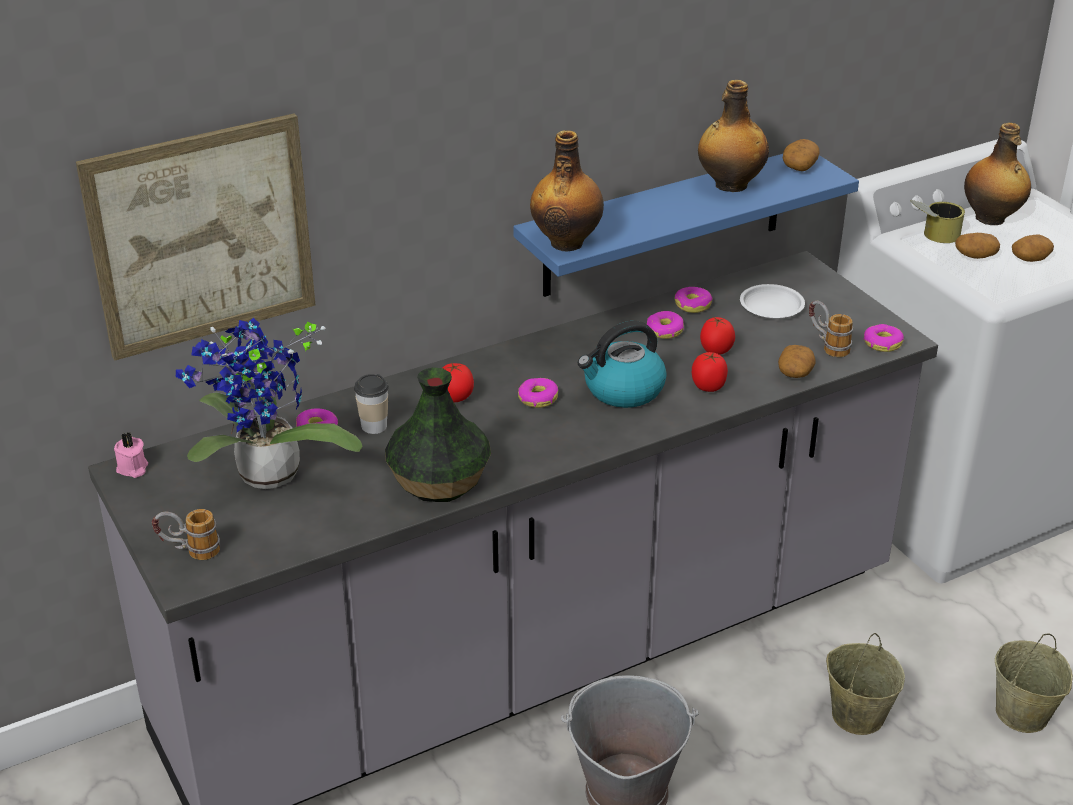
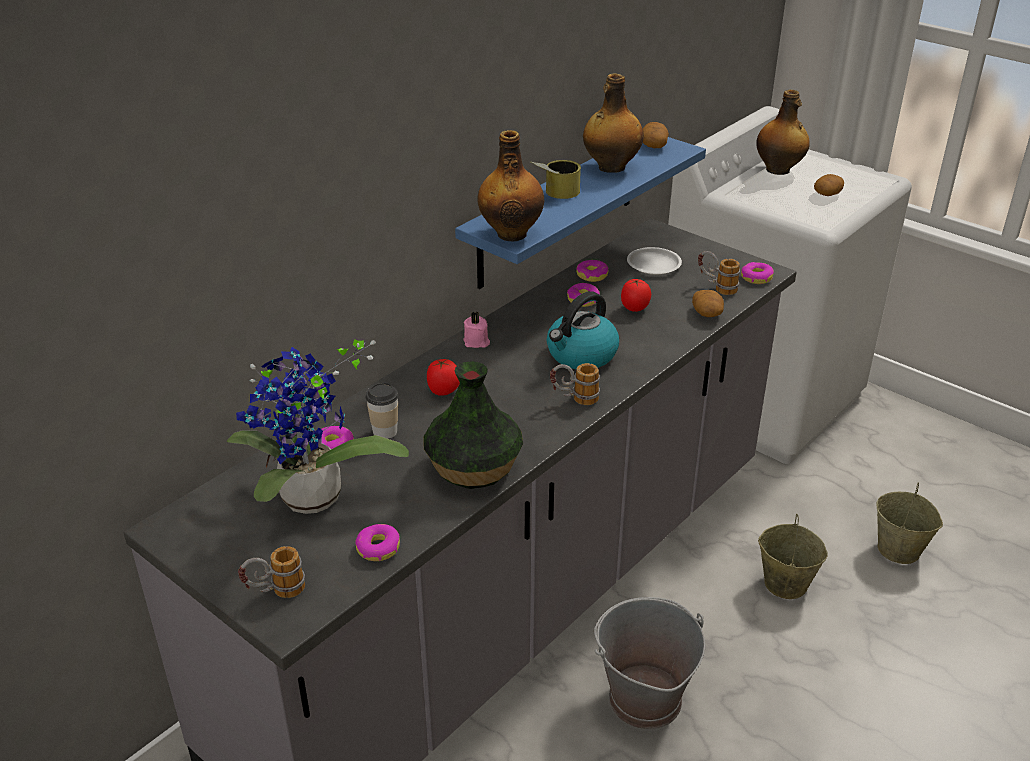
camera: 20 degrees left, 0 degrees up
picture [76,113,315,361] -> none
pink candle [114,433,148,478] -> pink candle moved to [463,311,490,348]
donut [518,378,558,408] -> donut moved to [355,524,400,561]
tomato [692,352,728,392] -> none
can [910,200,965,243] -> can moved to [531,160,581,199]
potato [955,233,1000,259] -> none
none -> mug [550,363,600,405]

